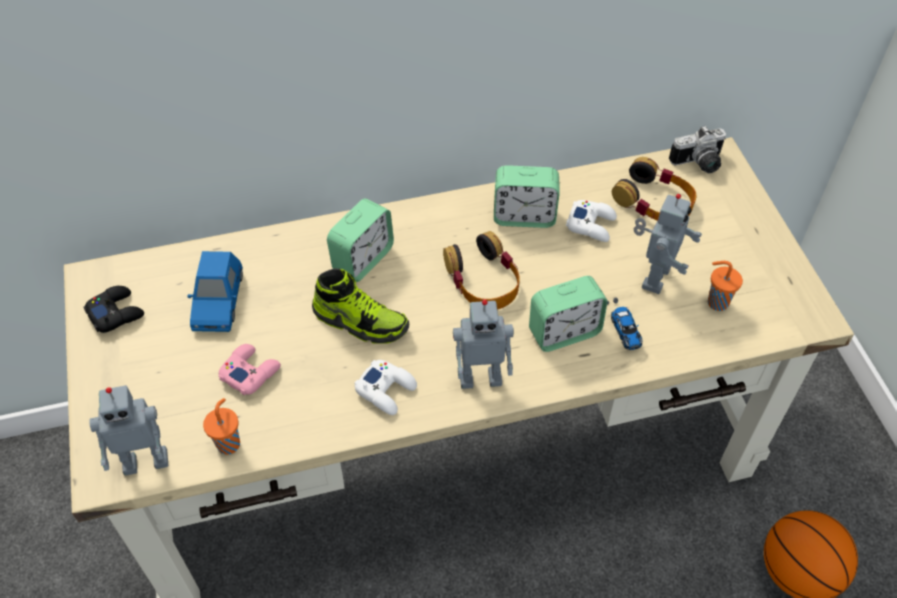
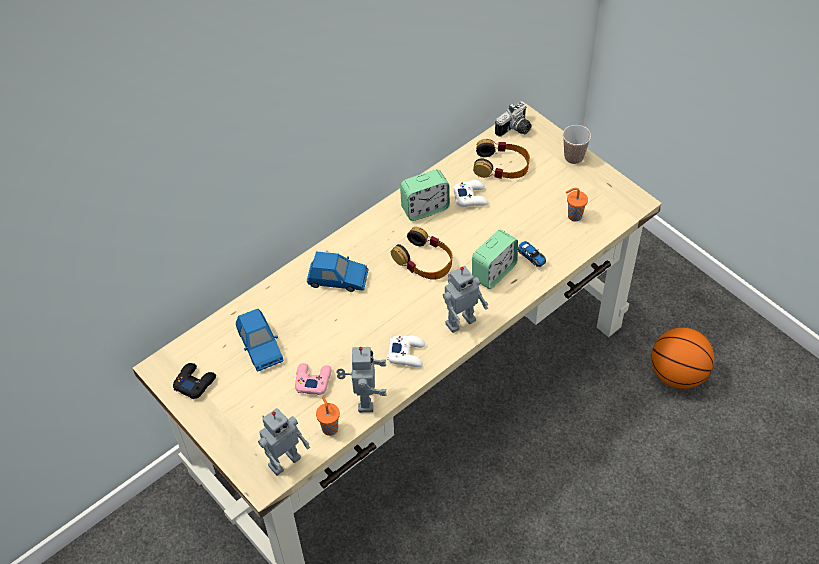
camera: 25 degrees left, 0 degrees up
shoe [312,268,410,343] -> none
alarm clock [327,199,394,282] -> blue toy car [307,251,368,292]
toy robot [633,194,702,294] -> toy robot moved to [336,347,387,413]
none -> cup [563,125,591,164]

